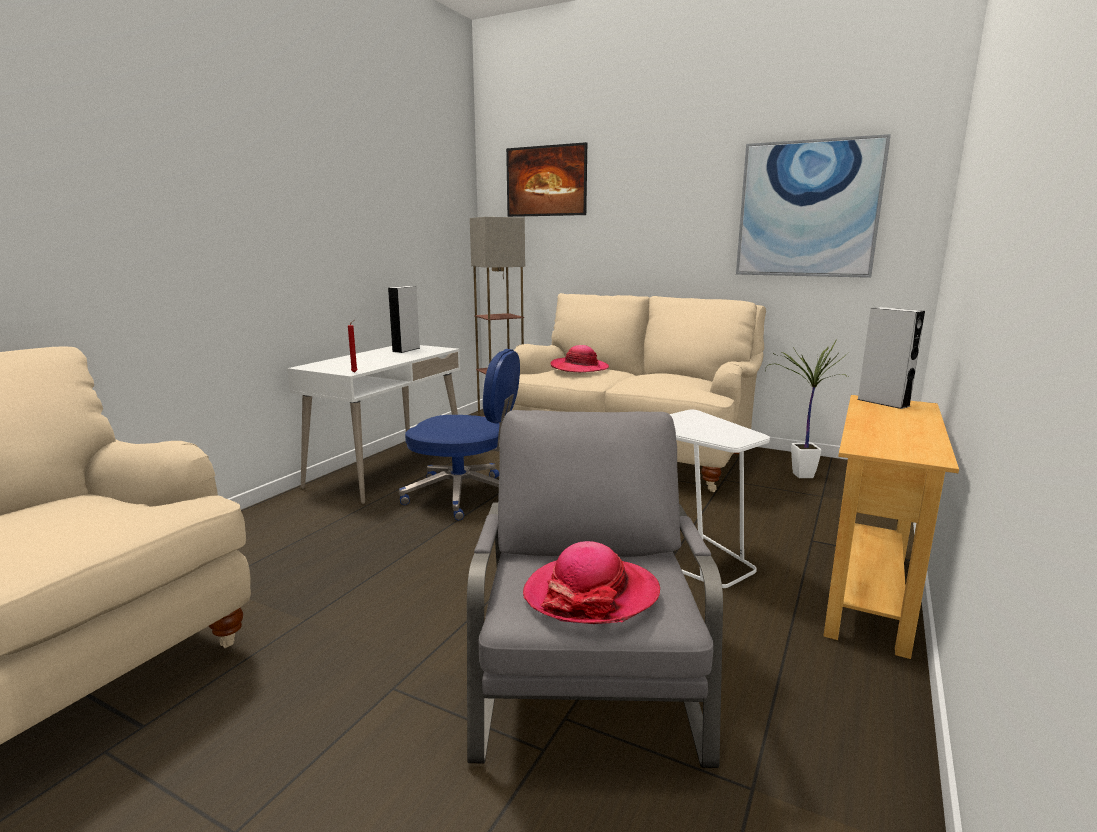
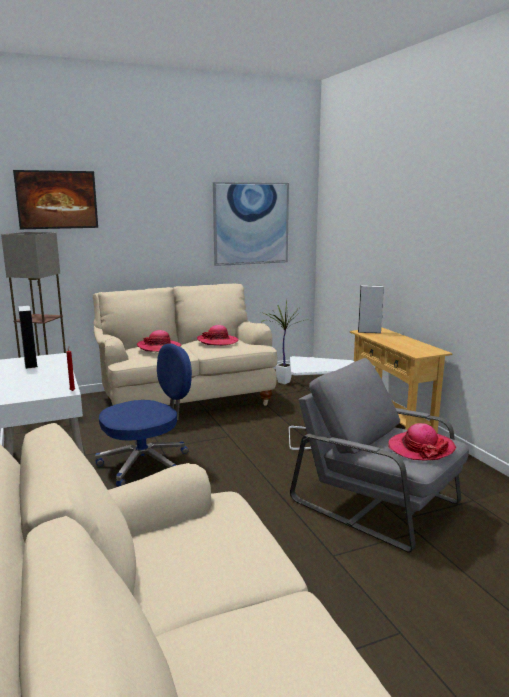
camera: 50 degrees left, 0 degrees up
none -> hat [197,325,239,345]

